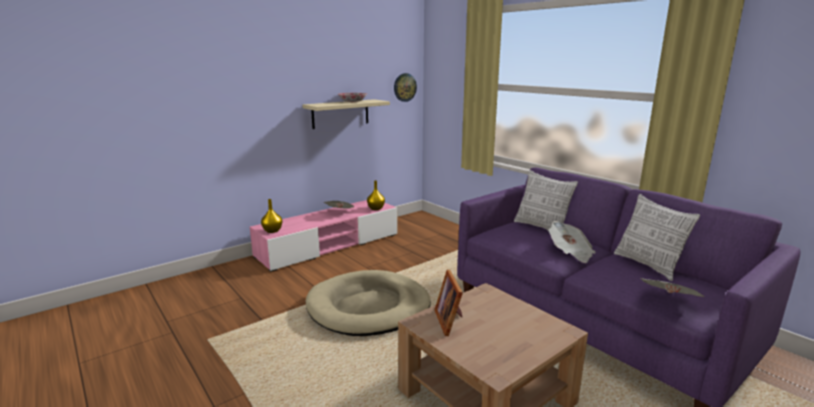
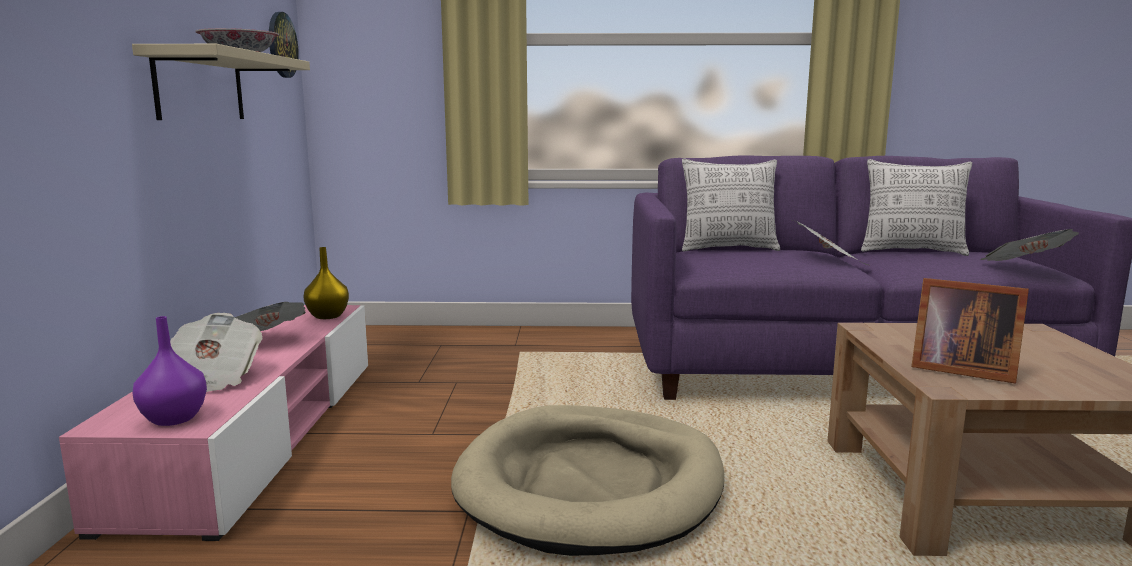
camera: 50 degrees left, 5 degrees down
yellow vase [261,199,282,233] -> purple vase [133,316,207,426]
none -> newspaper [170,313,263,392]

